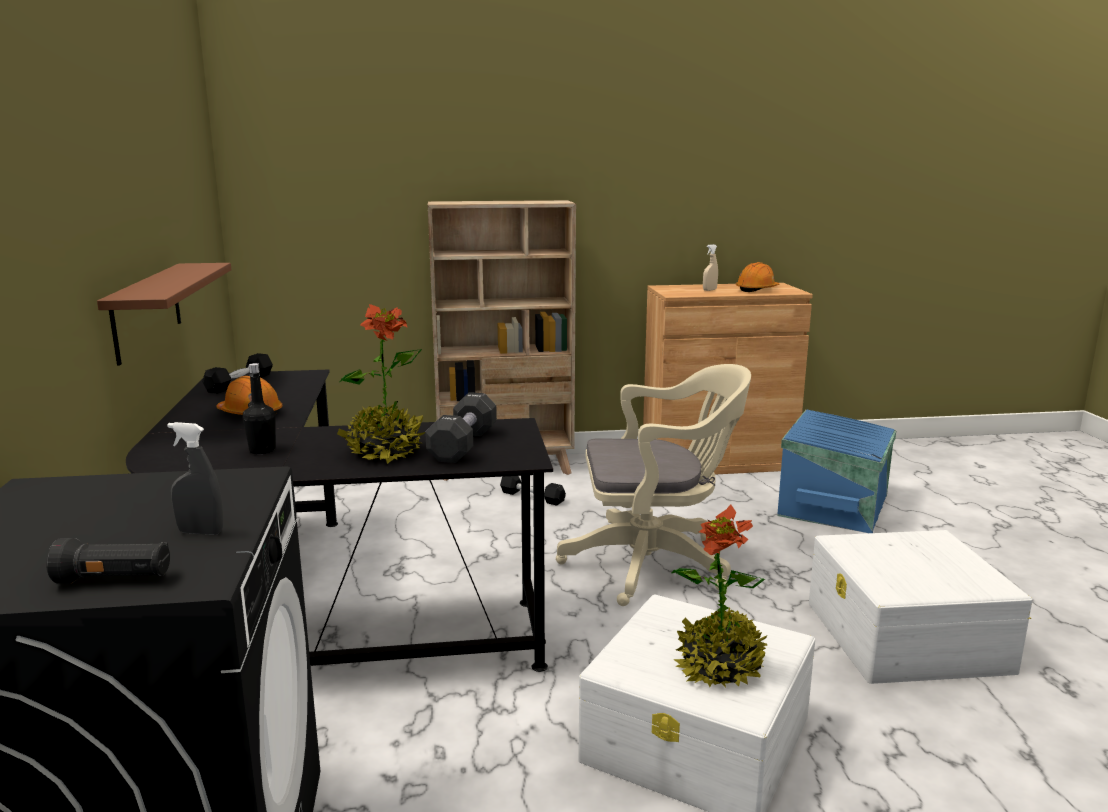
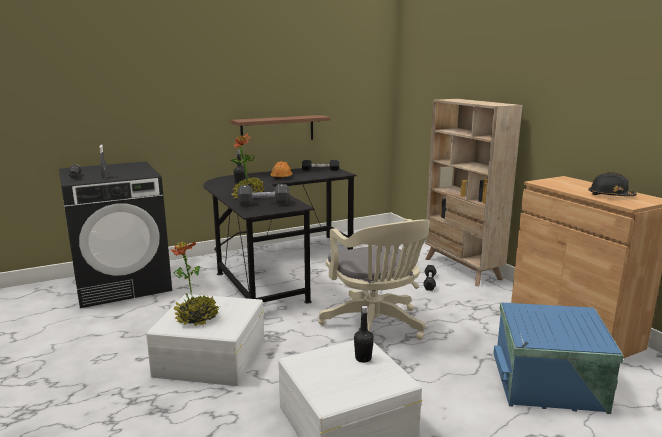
camera: 70 degrees right, 0 degrees up
beige spray bottle [703,244,718,291] -> none
orange hard hat [736,262,780,292] -> black hard hat [588,172,637,196]
none -> black bottle [354,306,374,363]

